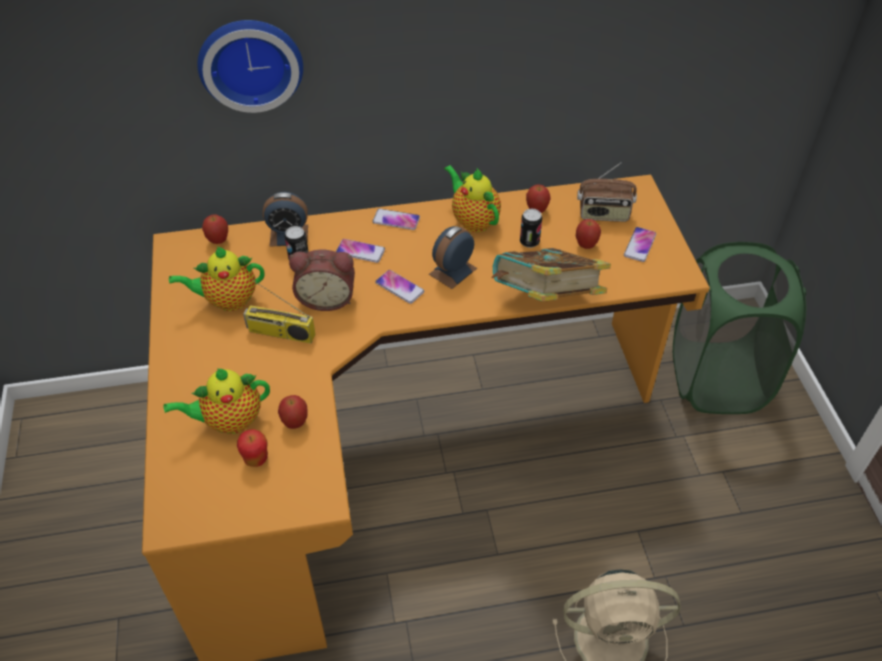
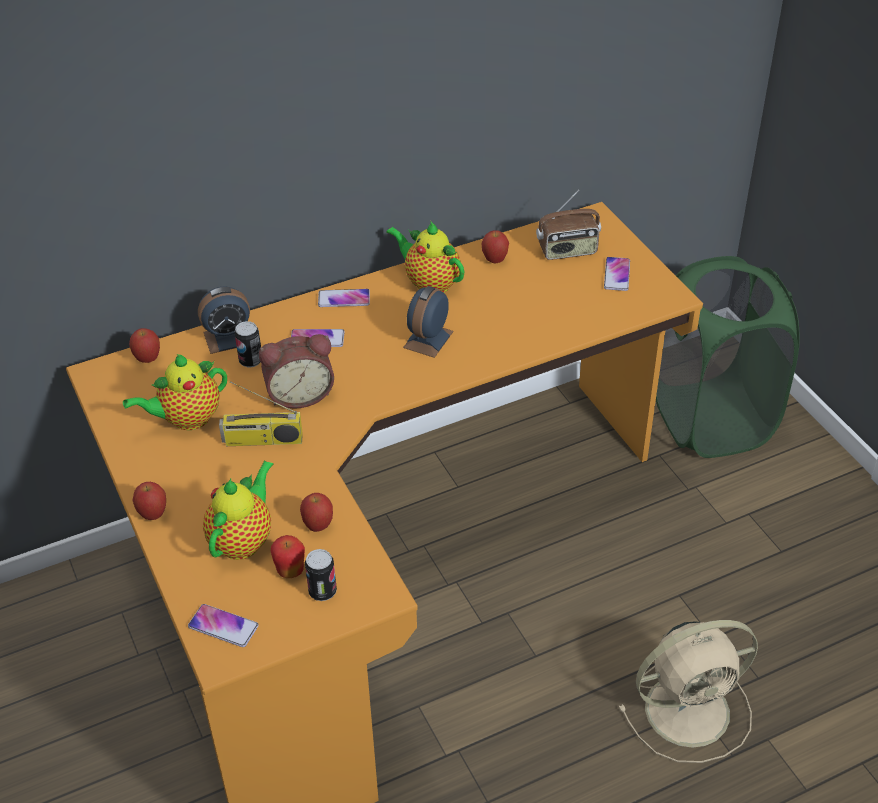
camera: 15 degrees left, 5 degrees down
teapot [163,368,270,434] -> teapot turned 150 degrees clockwise [203,460,273,560]
wall clock [197,20,303,113] -> none
phone [375,270,425,304] -> phone moved to [188,604,259,647]
book [491,248,611,302] -> none
can [520,209,542,248] -> can moved to [305,549,337,601]
apple [576,219,601,249] -> apple moved to [132,482,166,520]

